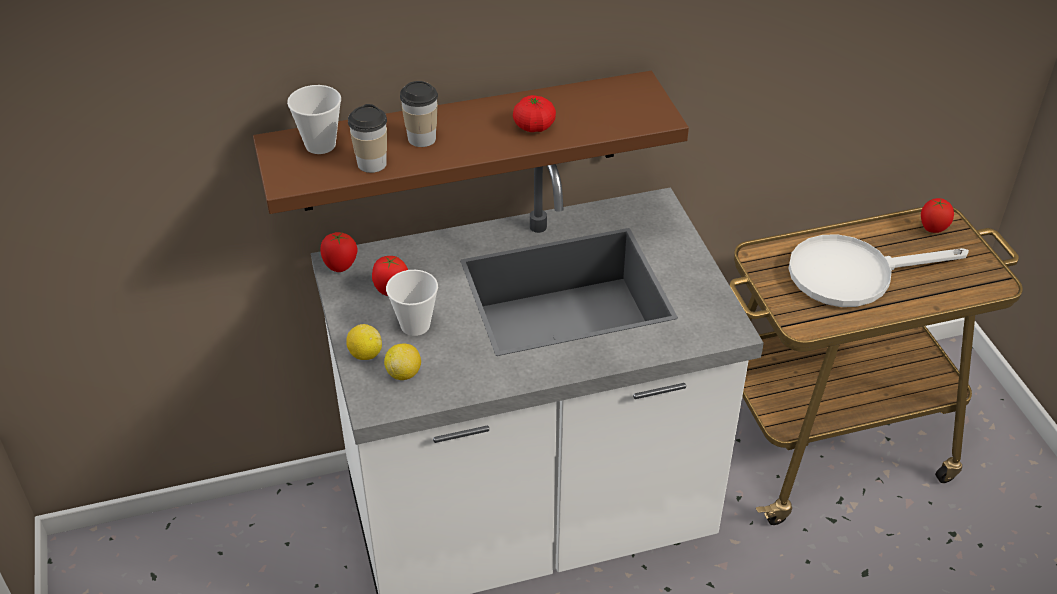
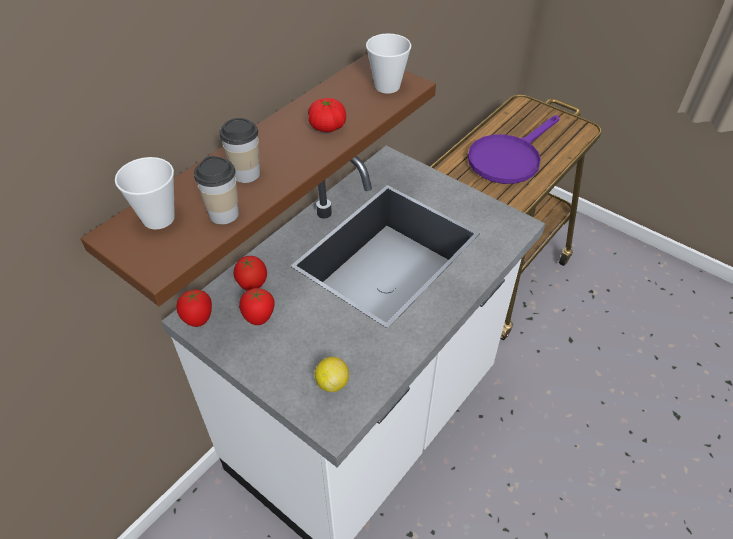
camera: 35 degrees left, 5 degrees up
lemon [346,324,382,360] -> none
cup [386,270,438,336] -> cup moved to [366,33,411,94]
white frying pan [789,234,969,307] -> purple frying pan [468,115,559,184]
tomato [921,198,954,233] -> tomato moved to [234,256,267,291]

